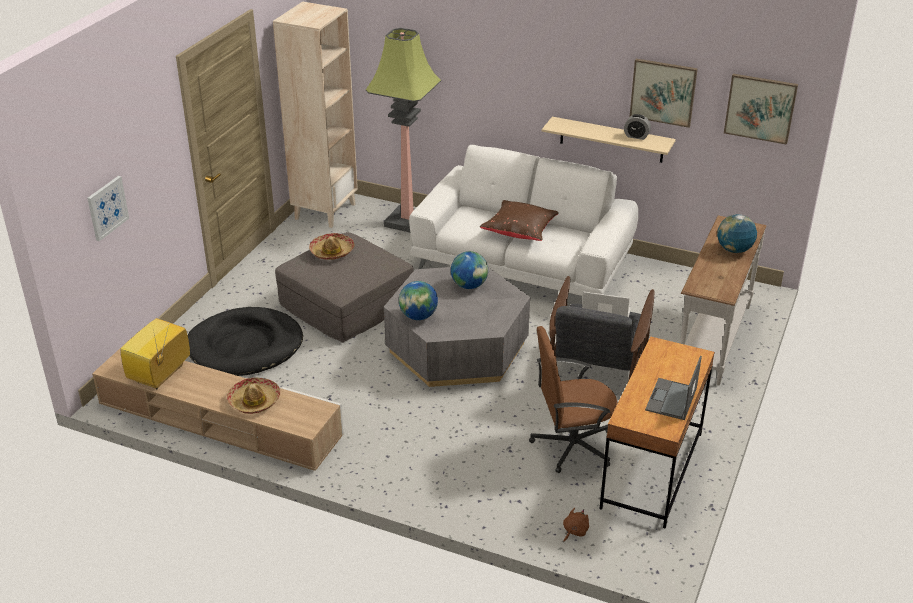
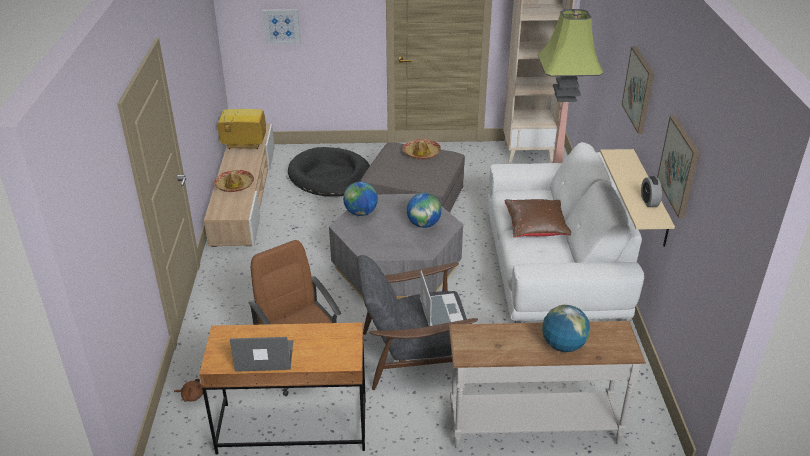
camera: 65 degrees right, 0 degrees up
picture [724,74,798,145] -> picture moved to [622,47,654,134]

